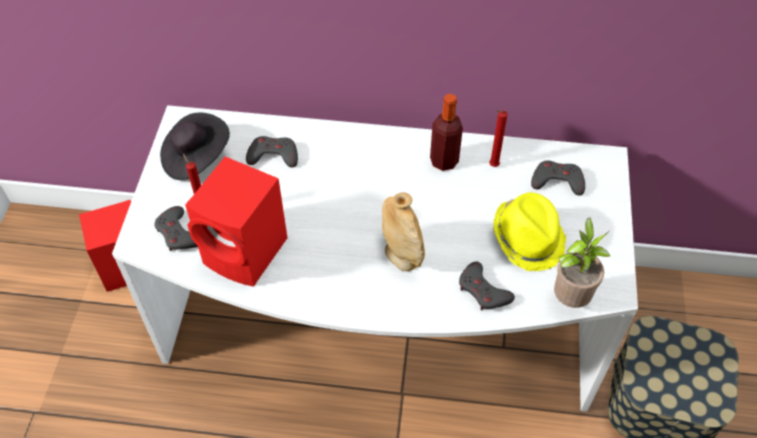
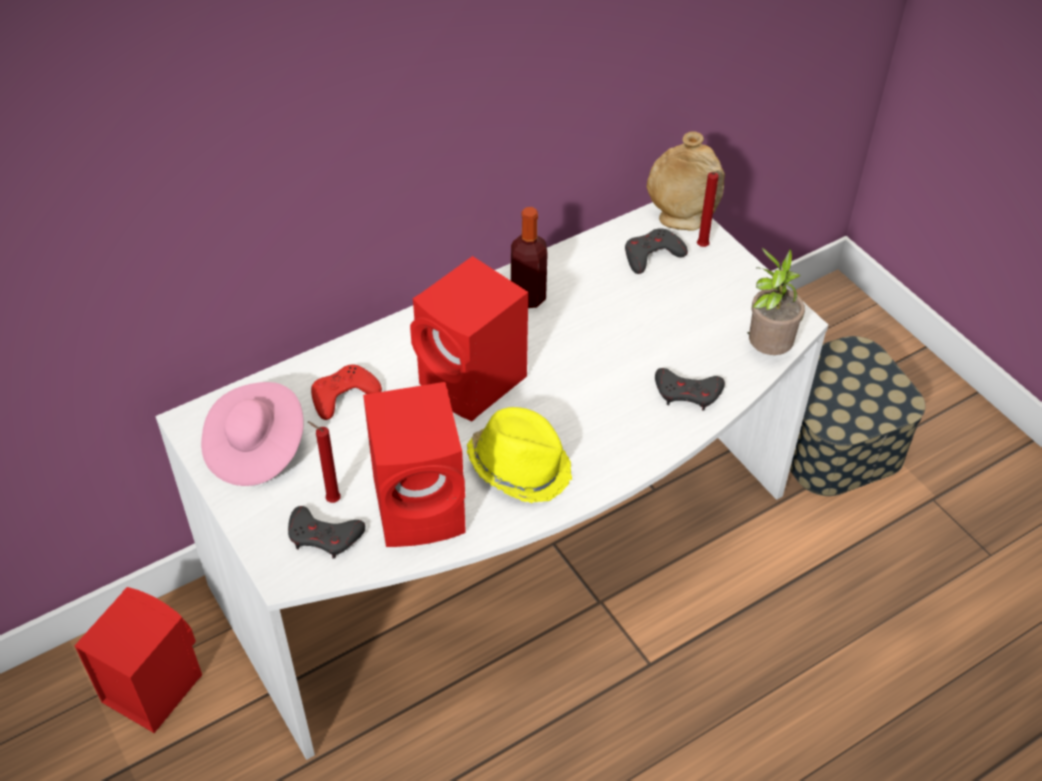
camera: 40 degrees left, 5 degrees down
black hat [160,112,230,180] -> pink hat [201,382,304,486]
grey game controller [246,136,298,168] -> red game controller [311,365,382,420]
beige vase [382,192,425,271] -> beige vase moved to [647,131,725,231]
red candle [489,110,508,167] -> red candle moved to [697,172,719,247]
yellow hat [493,192,566,271] -> yellow hat moved to [467,407,572,503]
none -> red speaker [410,256,528,421]

